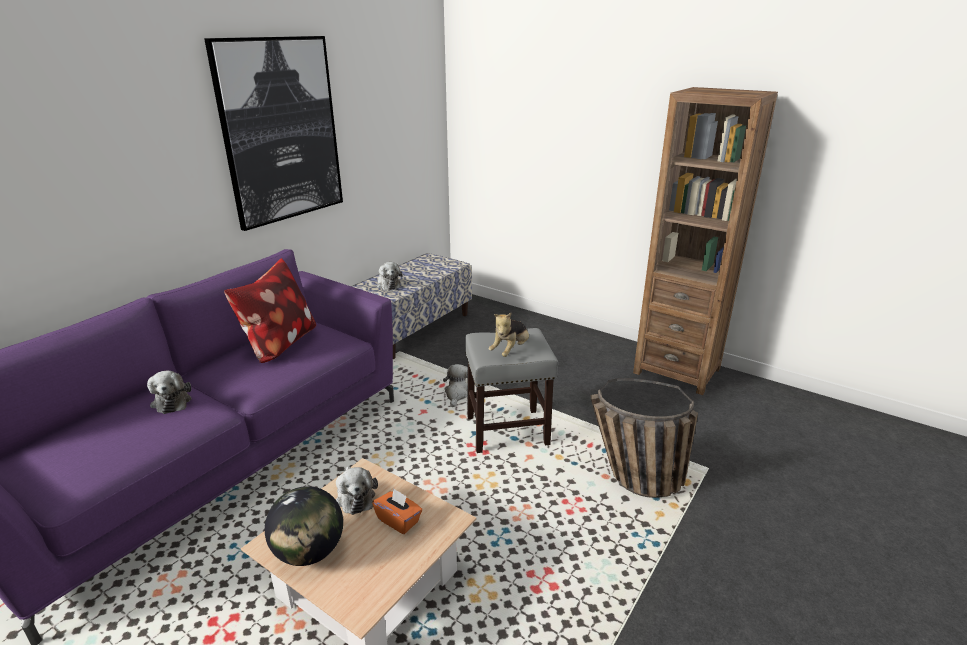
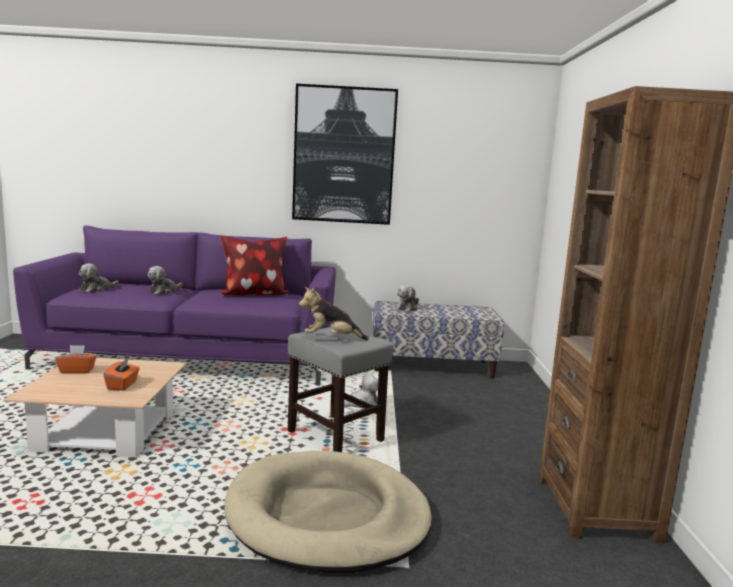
camera: 55 degrees right, 15 degrees down
globe [265,486,343,566] -> orange tissue box [55,345,97,374]
plush toy [336,466,378,515] -> plush toy moved to [79,263,119,293]
basket [591,378,698,498] -> beige dog bed [224,451,432,573]

